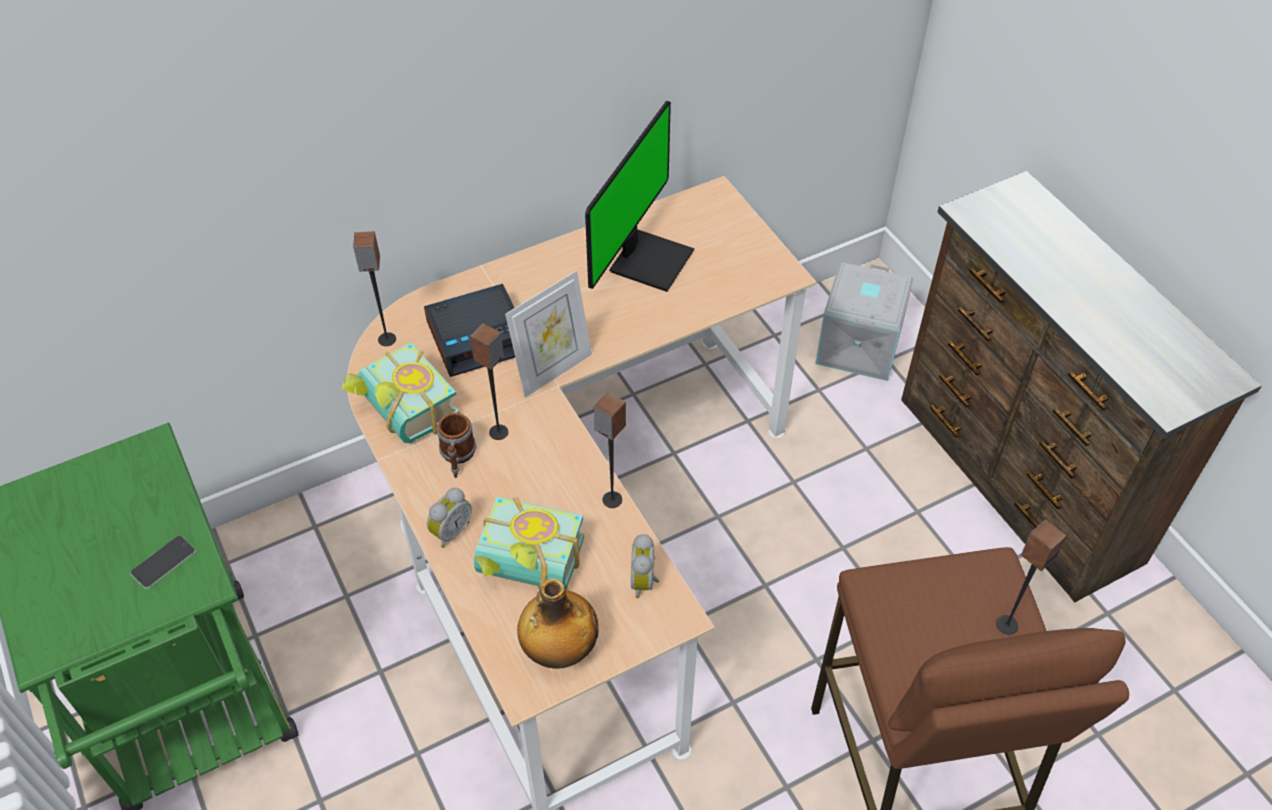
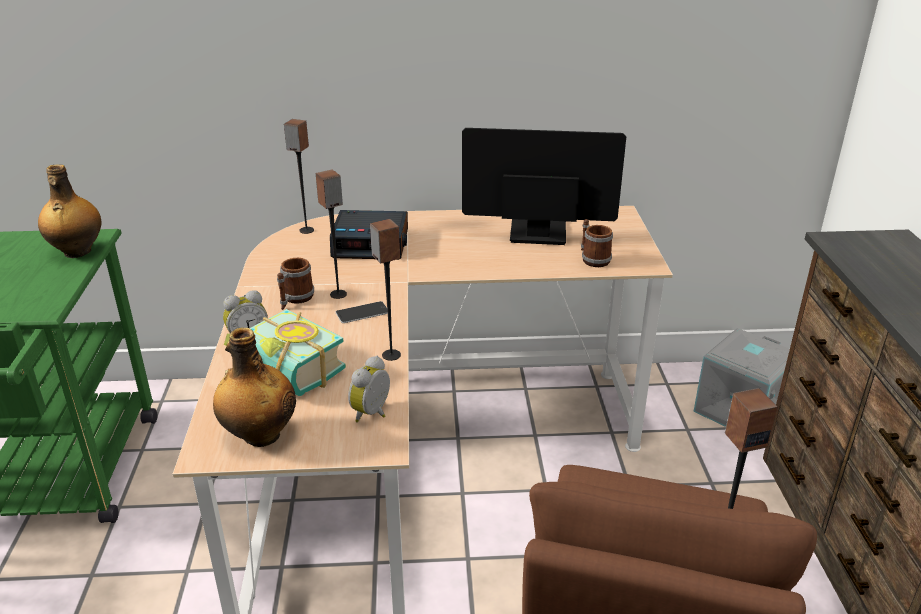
camera: 25 degrees right, 20 degrees down
phone [130,535,196,589] -> phone moved to [336,301,388,323]
book [341,342,460,443] -> none
picture frame [505,270,592,398] -> none
monitor [585,101,694,292] -> monitor turned 135 degrees counterclockwise [462,128,626,245]
none -> bottle [38,164,101,258]
none -> mug [581,219,613,267]

